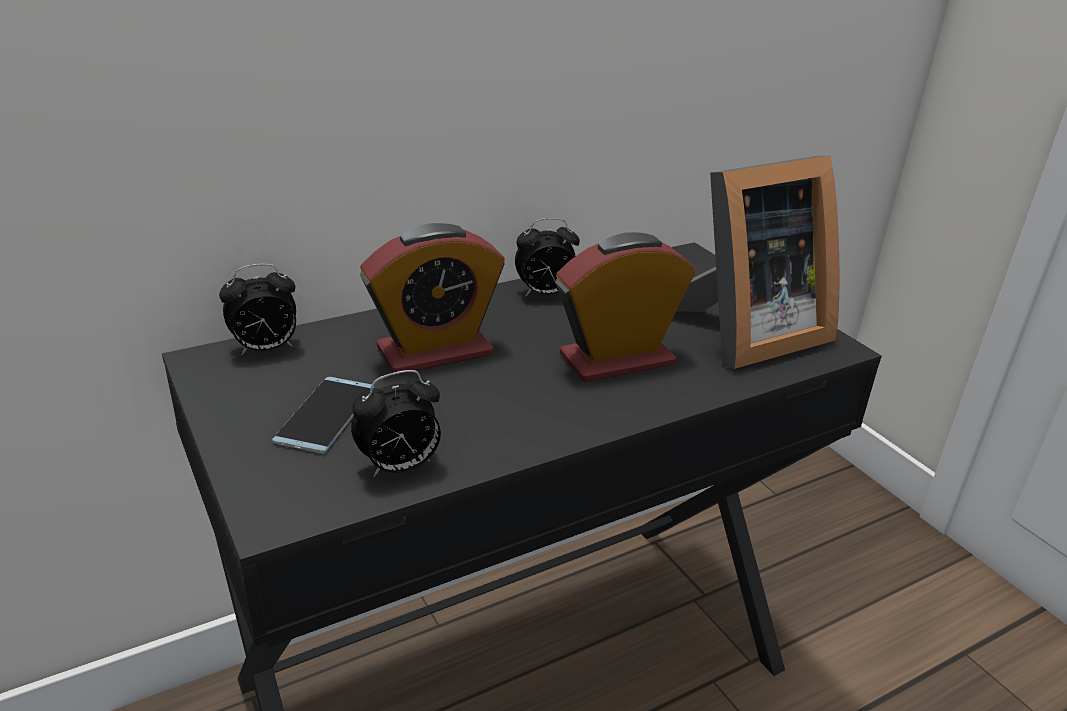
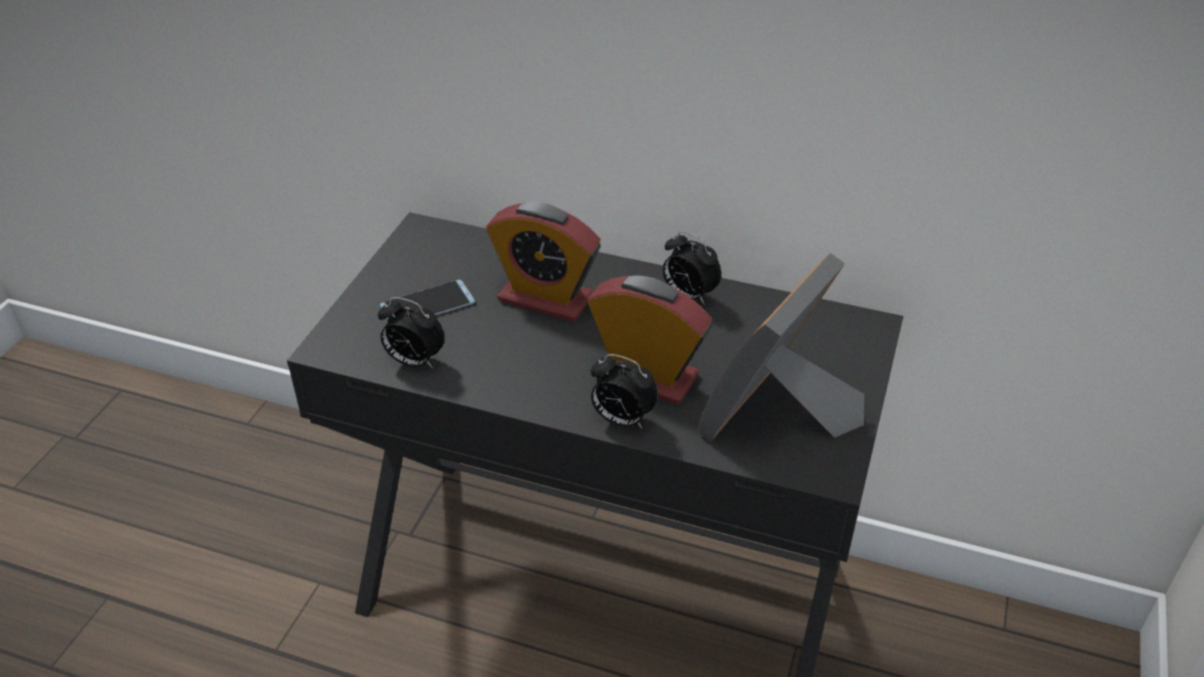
camera: 50 degrees right, 10 degrees up
alarm clock [219,264,296,355] -> alarm clock moved to [591,354,658,429]
picture frame [677,155,839,369] -> picture frame turned 105 degrees clockwise [697,253,864,442]

